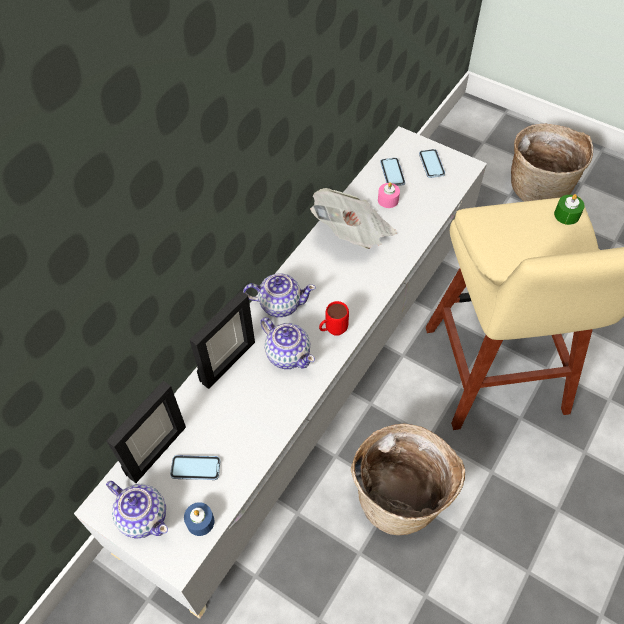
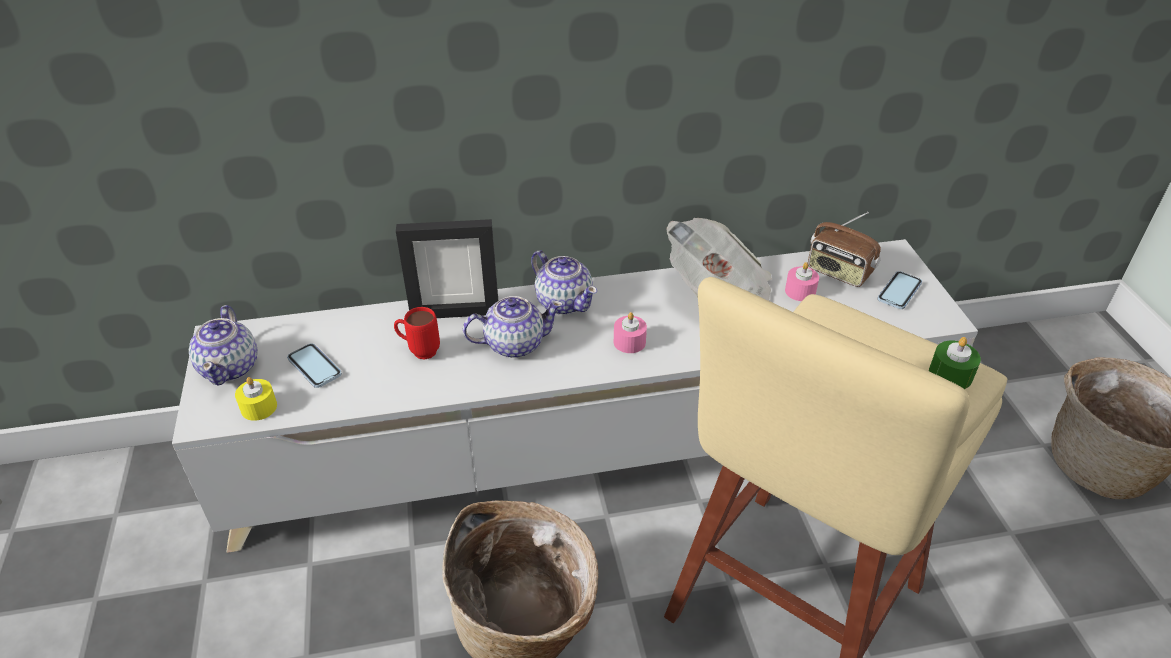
camera: 45 degrees right, 15 degrees down
picture frame [107,381,186,483] -> none
blue candle [184,502,214,536] -> yellow candle [235,377,277,421]
teapot [260,317,315,369] -> teapot turned 105 degrees counterclockwise [463,296,563,358]
red mug [319,301,349,336] -> red mug moved to [394,307,440,359]
phone [380,158,405,186] -> radio [808,212,881,287]
none -> pink candle [614,312,647,353]

